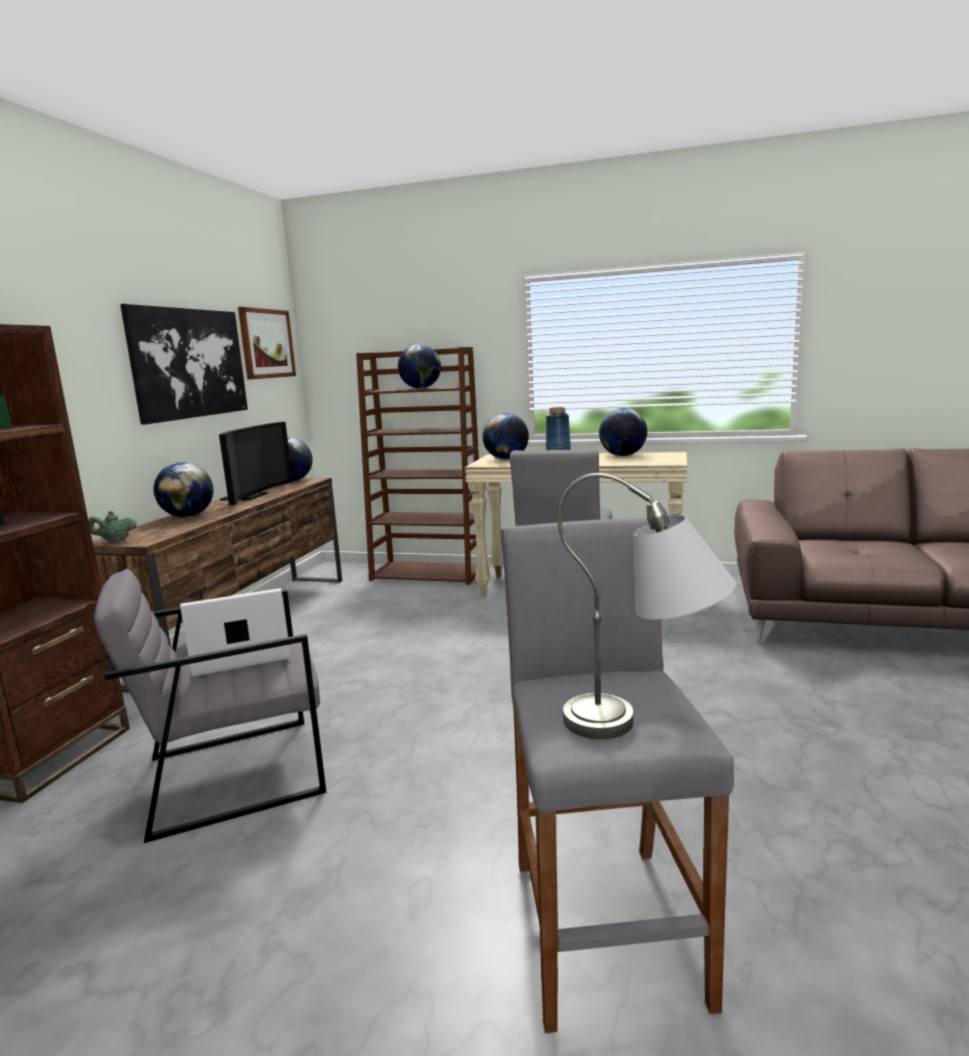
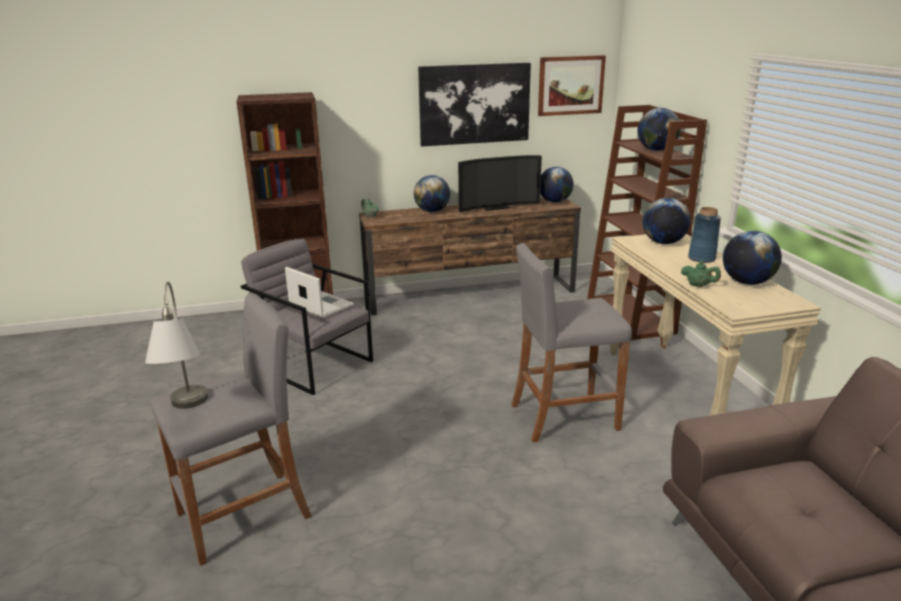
camera: 60 degrees right, 10 degrees up
none -> green teapot [681,260,721,287]

